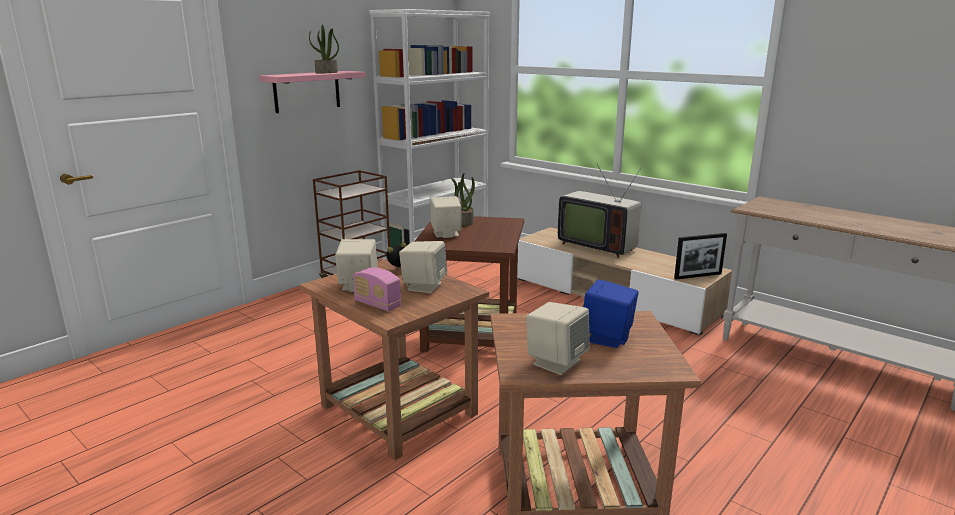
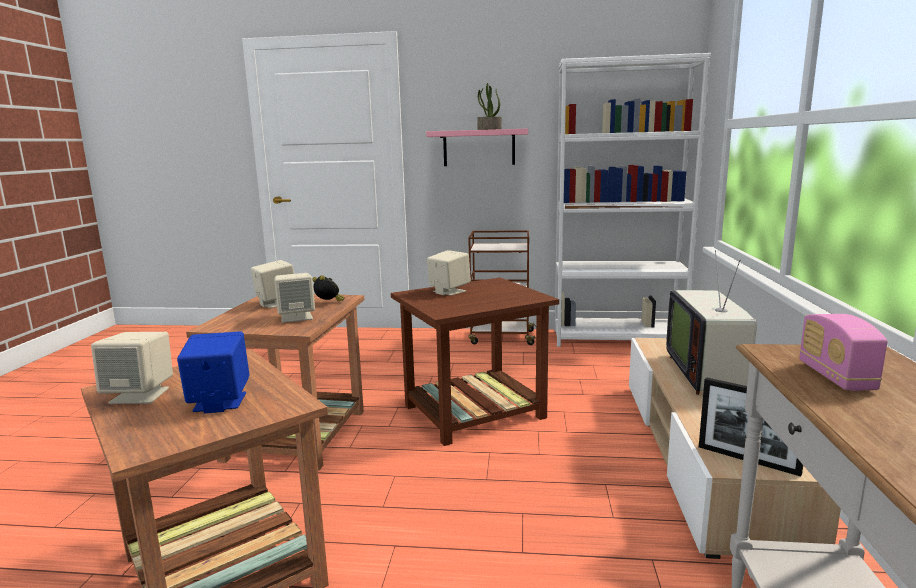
camera: 55 degrees right, 5 degrees down
radio [353,267,401,311] -> radio moved to [799,314,888,391]
potted plant [451,173,475,226] -> none

